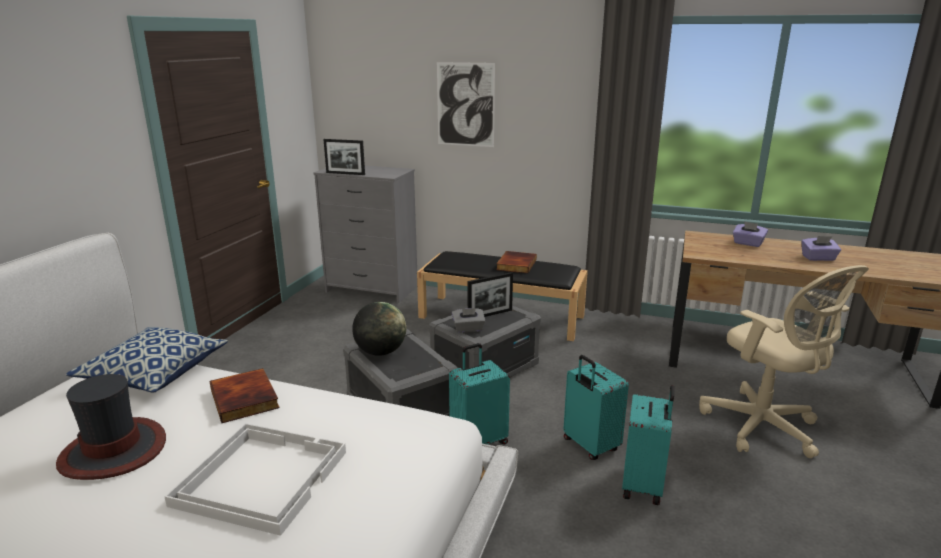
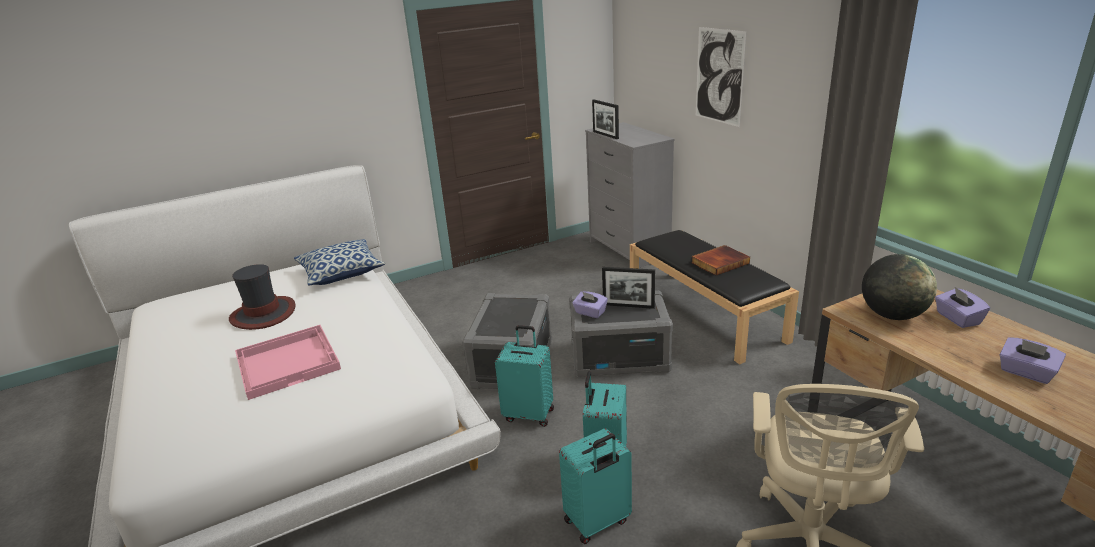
camera: 45 degrees right, 5 degrees up
white tray [164,423,346,536] -> pink tray [235,325,341,400]
book [210,368,279,423] -> none
globe [352,302,406,356] -> globe moved to [862,254,937,320]
grey tissue box [452,308,485,333] -> purple tissue box [572,291,608,318]

